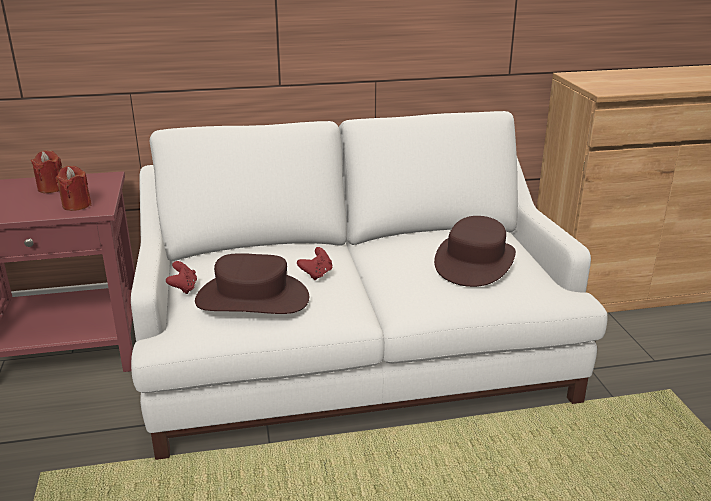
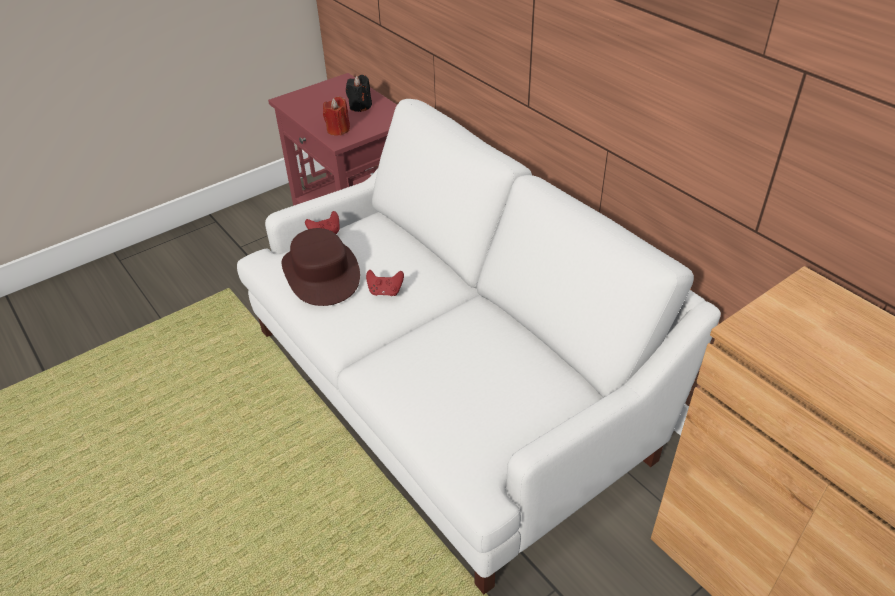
camera: 65 degrees right, 15 degrees up
red candle [31,150,62,193] -> black candle [346,75,372,112]
brown hat [434,216,516,287] -> none

